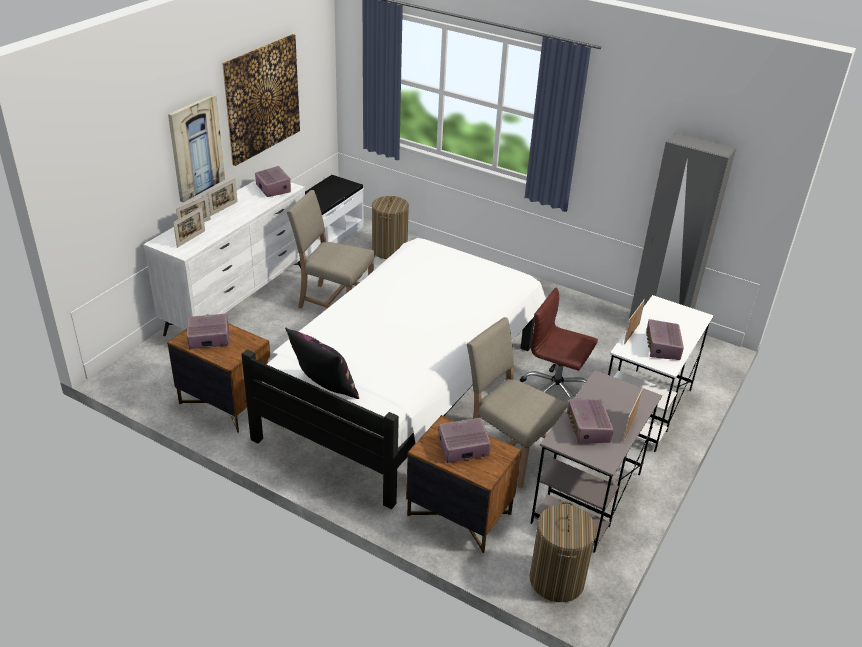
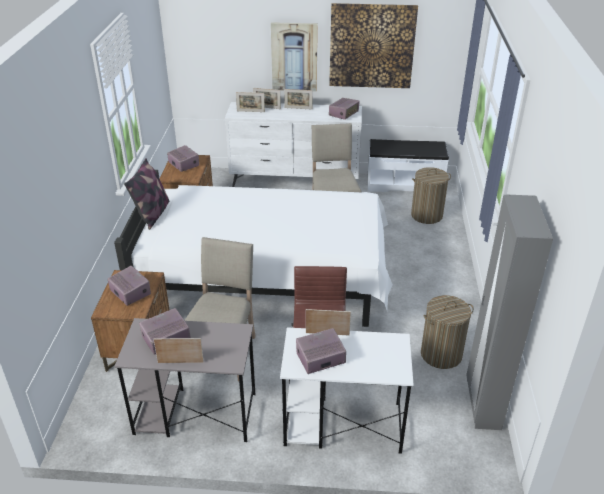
camera: 65 degrees right, 0 degrees up
laundry basket [530,502,597,602] -> laundry basket moved to [421,295,474,369]

